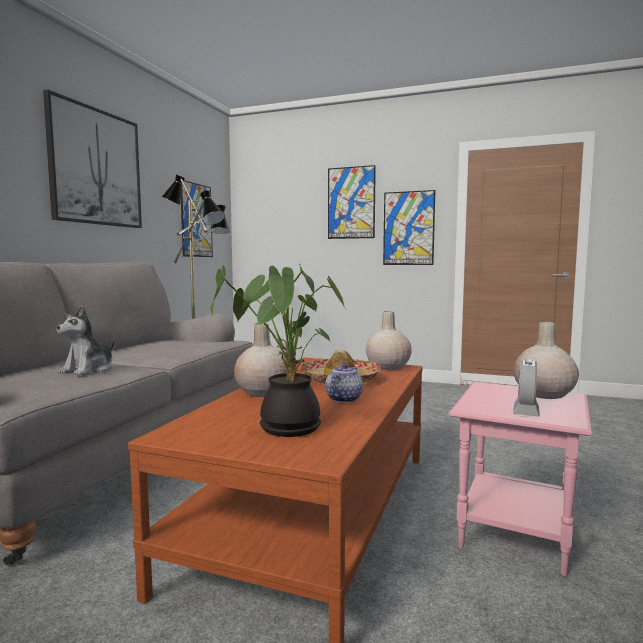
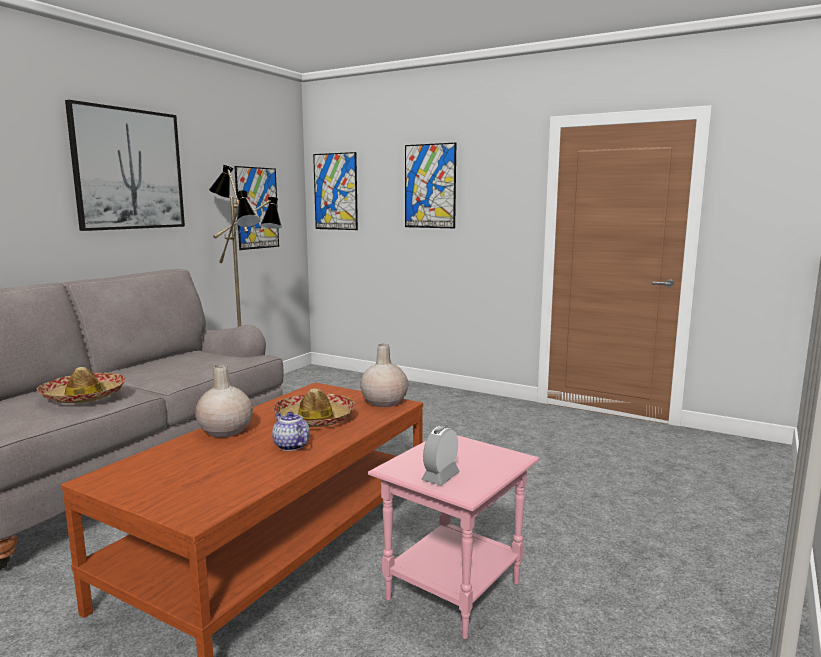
camera: 10 degrees right, 5 degrees up
plush toy [57,306,115,375] -> hat [37,367,125,403]
potted plant [210,264,346,437] -> none
teapot [325,363,363,403] -> teapot turned 75 degrees counterclockwise [272,412,310,451]
picture [383,190,436,265] -> picture moved to [313,152,358,230]
beige vase [513,322,579,399] -> none

